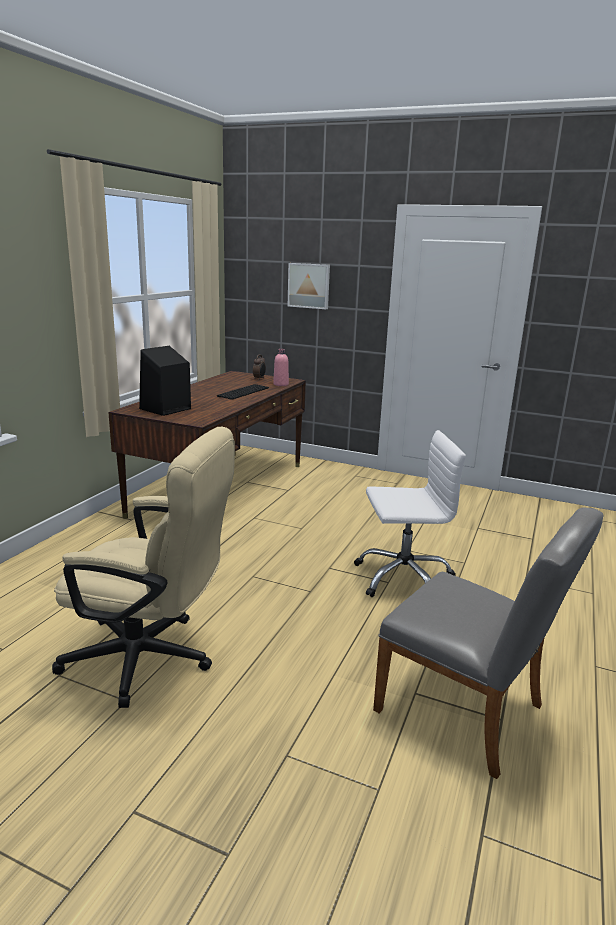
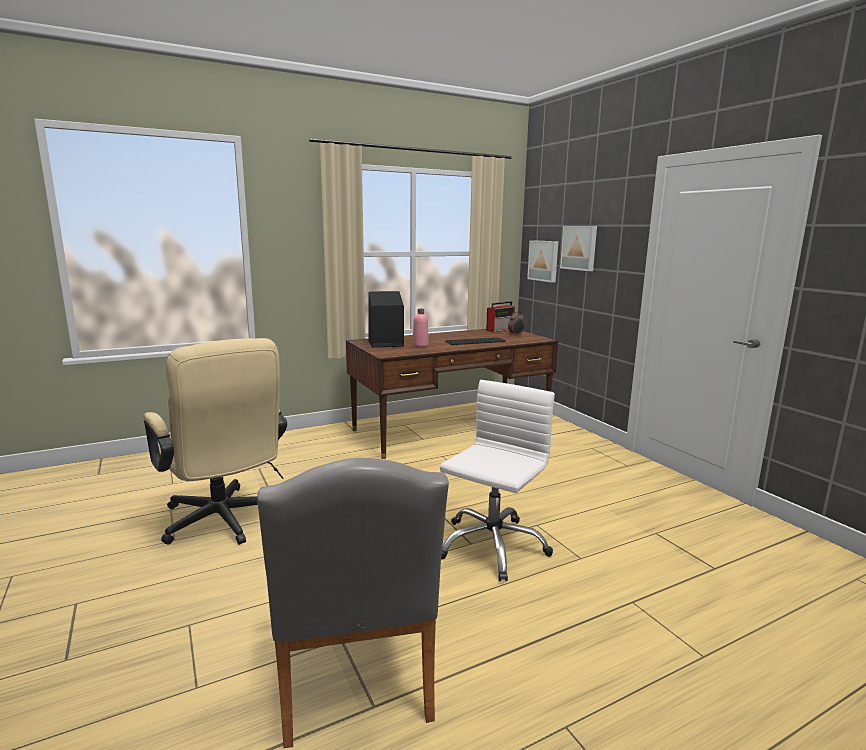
camera: 40 degrees right, 5 degrees down
pink bottle [273,349,289,386] -> pink bottle moved to [413,309,429,347]
white office chair [354,430,466,597] -> white office chair turned 90 degrees counterclockwise [440,380,555,581]
none -> radio [486,301,515,332]
none -> picture [527,240,558,282]

